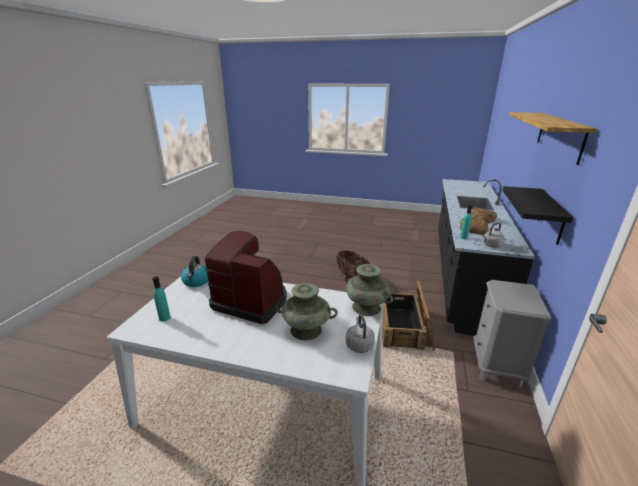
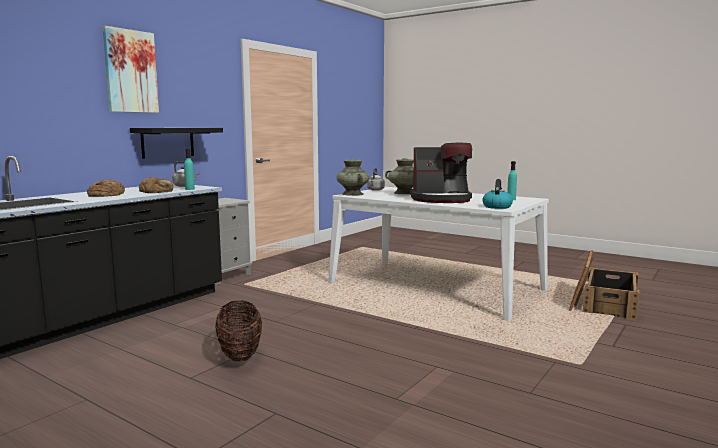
camera: 160 degrees left, 15 degrees down
coffee machine [205,231,287,324] -> coffee machine turned 45 degrees counterclockwise [409,143,472,203]
crate [382,280,435,351] -> crate moved to [569,250,639,320]
shelf [509,112,597,165] -> picture [102,26,159,113]

